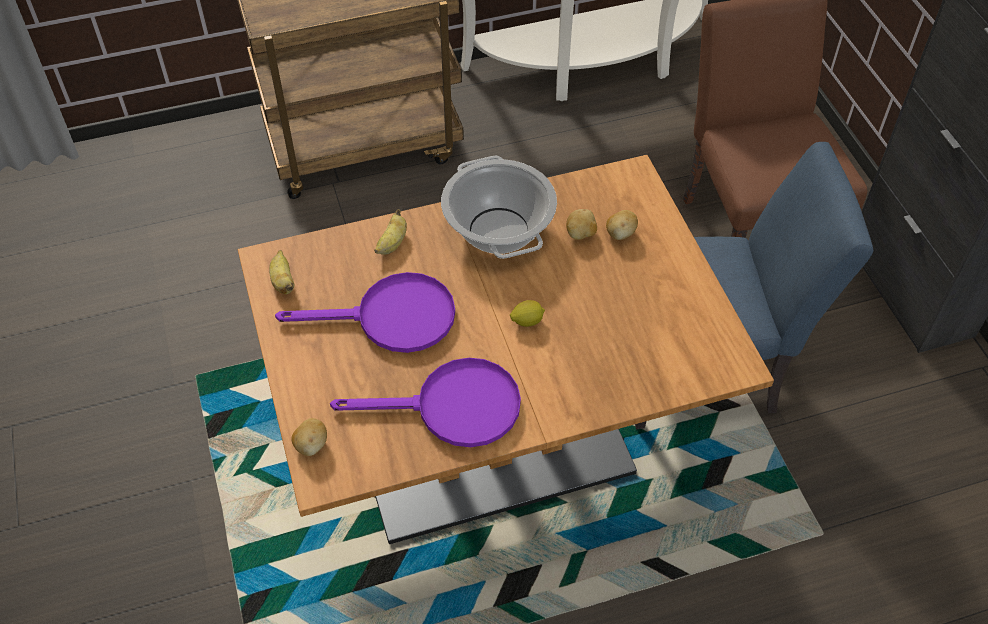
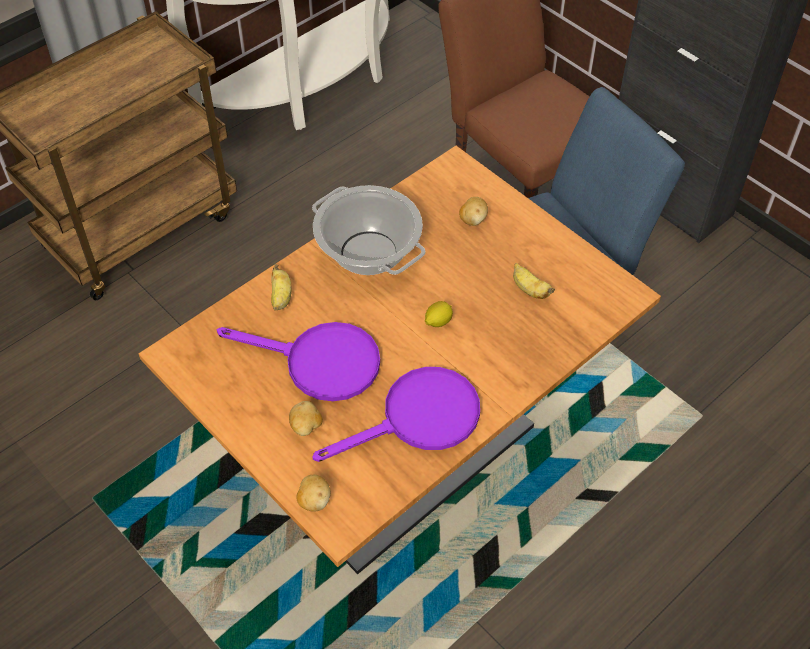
camera: 25 degrees left, 0 degrees up
banana [269,250,294,294] -> banana moved to [513,263,555,299]
purple frying pan [275,272,455,353] -> purple frying pan turned 45 degrees clockwise [217,322,380,401]
potato [566,209,597,240] -> potato moved to [289,401,323,436]

